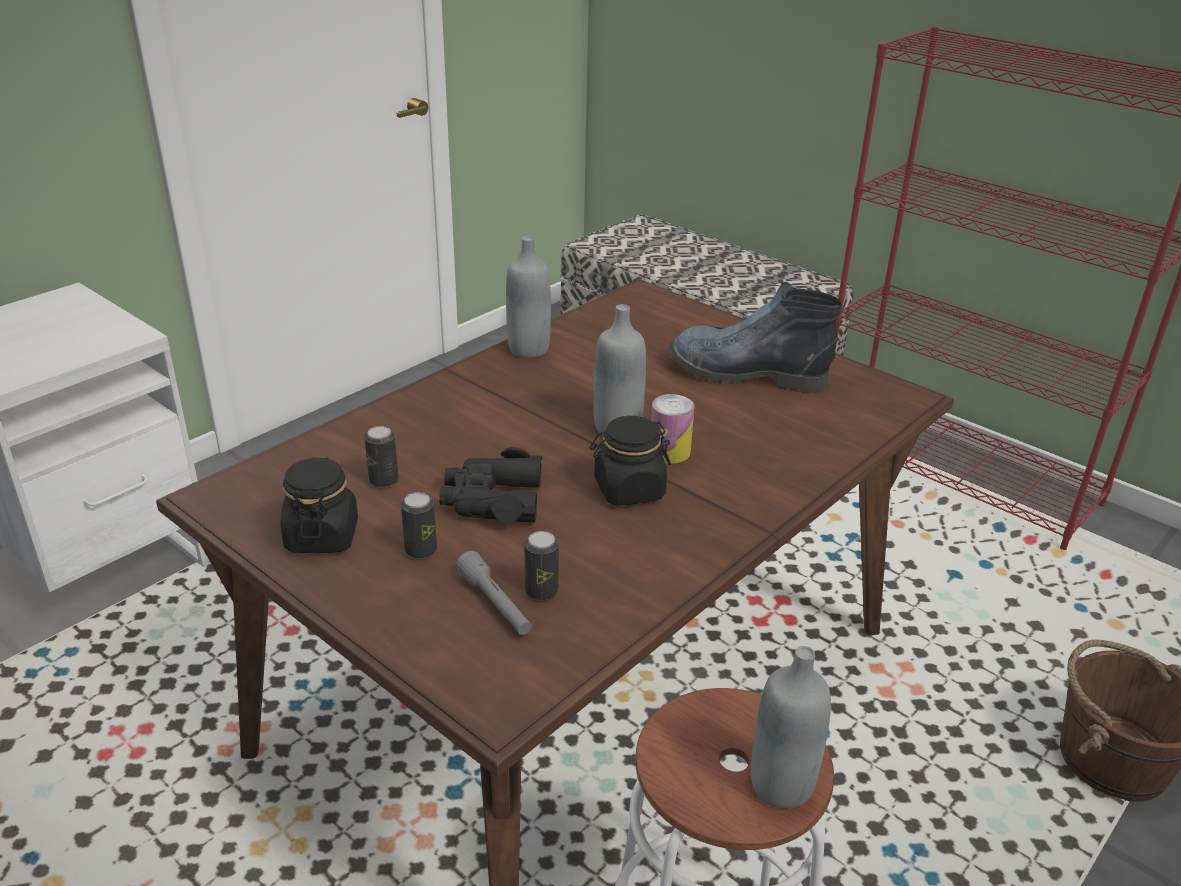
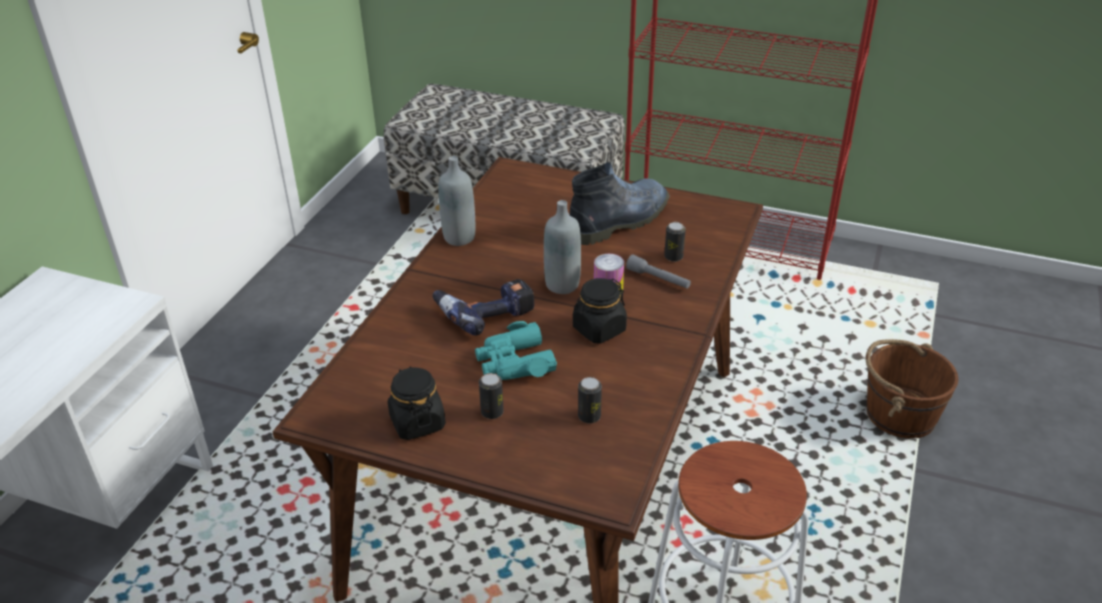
camera: 20 degrees left, 5 degrees up
can [364,426,398,488] -> can moved to [664,222,686,262]
black binoculars [439,447,542,523] -> turquoise binoculars [475,321,557,380]
grey flashlight [456,551,532,635] -> grey flashlight moved to [626,254,691,289]
boot [668,282,842,393] -> boot turned 150 degrees clockwise [570,162,669,245]
grey bottle [751,646,831,808] -> none
none -> power drill [433,279,535,336]

